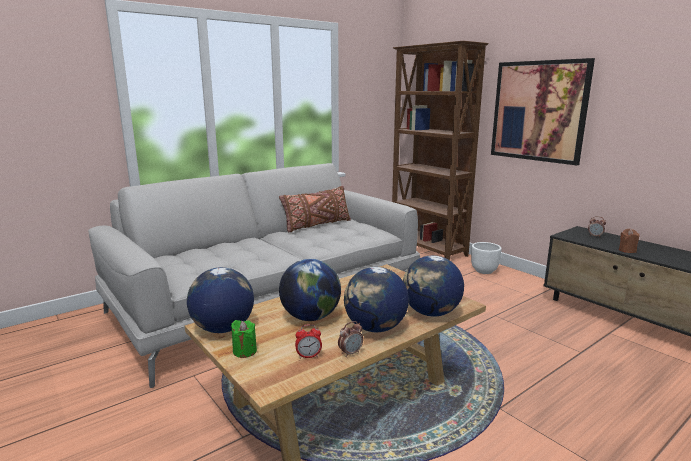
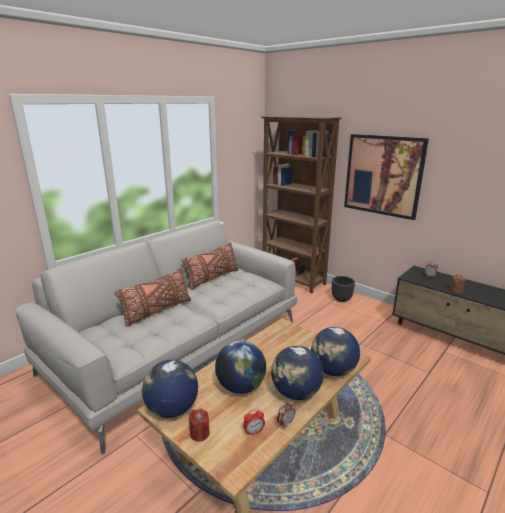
camera: 10 degrees left, 5 degrees up
green candle [231,320,257,358] -> red candle [189,408,210,442]
white planter [471,242,502,274] -> black planter [332,276,355,302]
none -> brown pillow [114,268,191,327]

